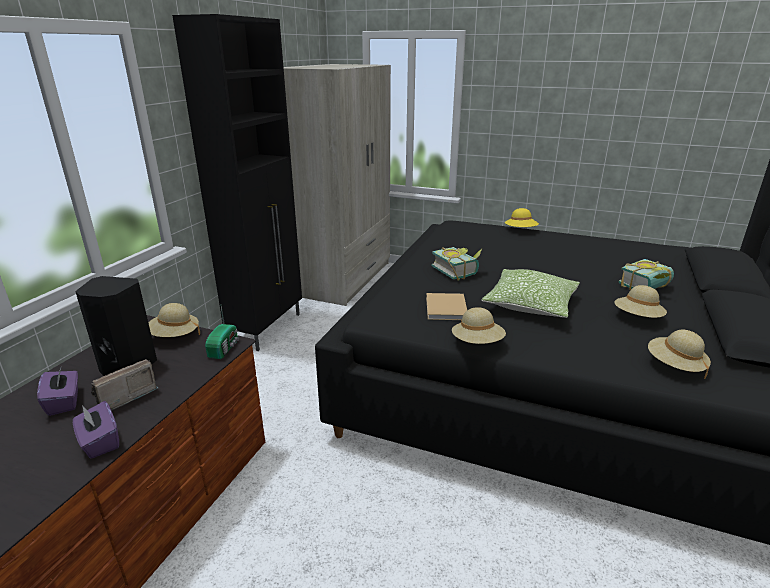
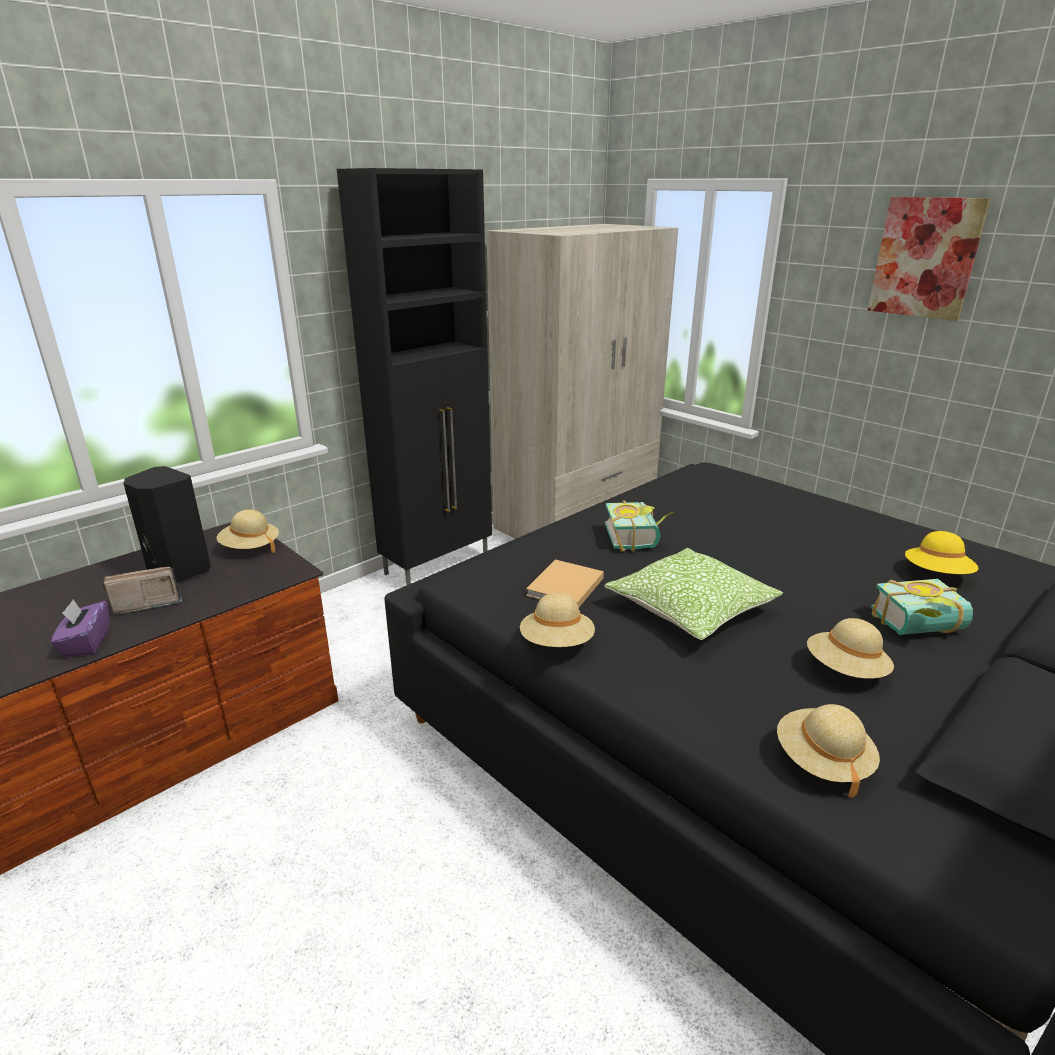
camera: 25 degrees right, 0 degrees up
purple tissue box [37,365,78,416] -> none
radio [205,306,239,359] -> none
yellow hat [505,208,539,227] -> yellow hat moved to [905,531,978,574]
none -> picture [868,197,991,321]

